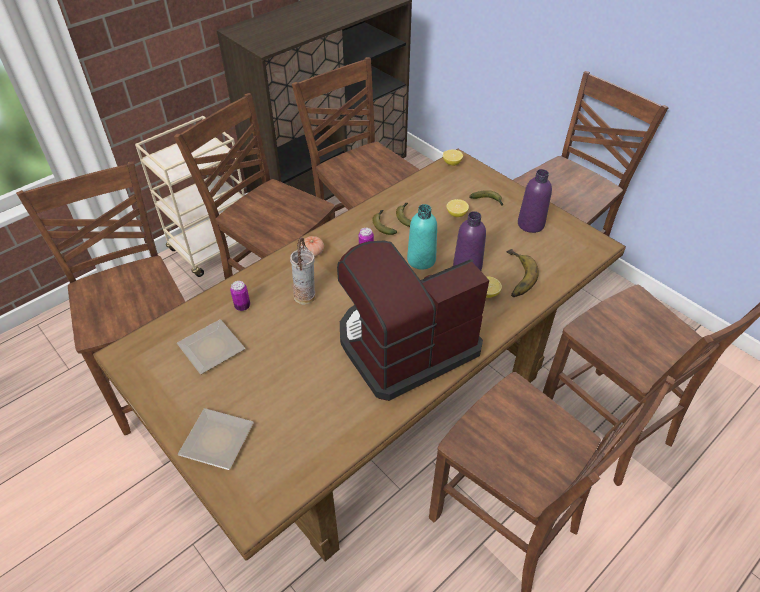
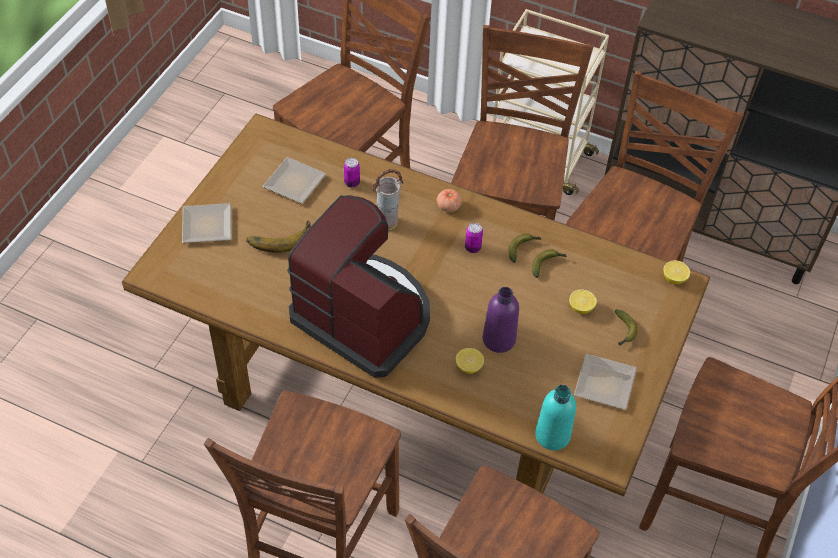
camera: 65 degrees right, 5 degrees up
turquoise bottle [407,204,437,270] -> turquoise bottle moved to [535,385,576,450]
banana [507,249,539,297] -> banana moved to [246,221,311,253]
purple bottle [518,169,552,233] -> plate [574,353,637,410]

